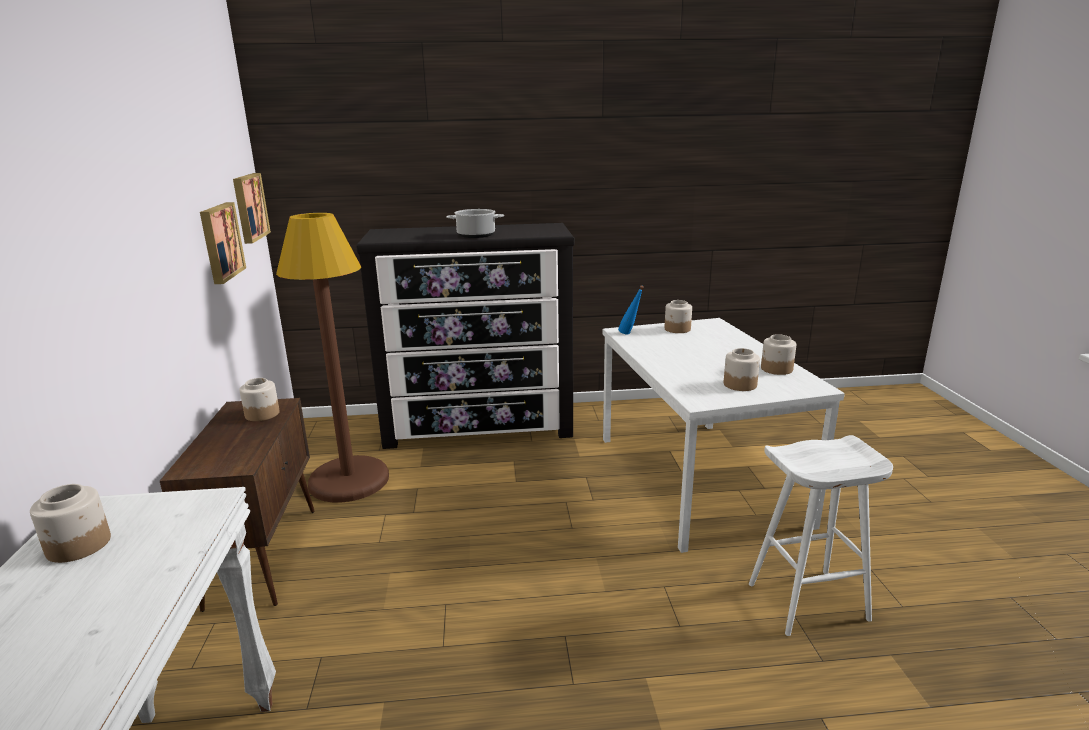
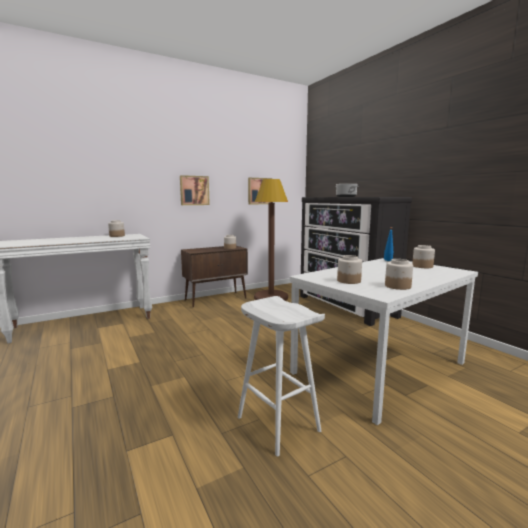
camera: 65 degrees right, 10 degrees down
picture [233,173,271,244] -> picture moved to [180,175,210,205]

